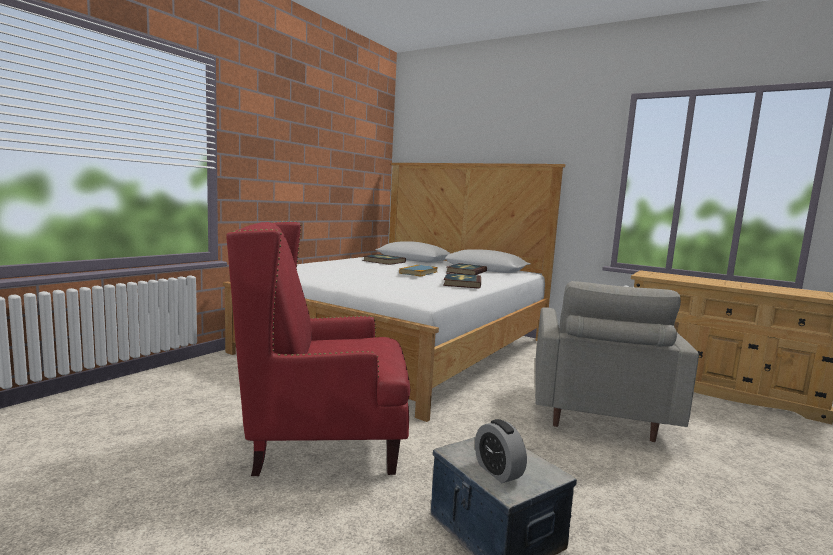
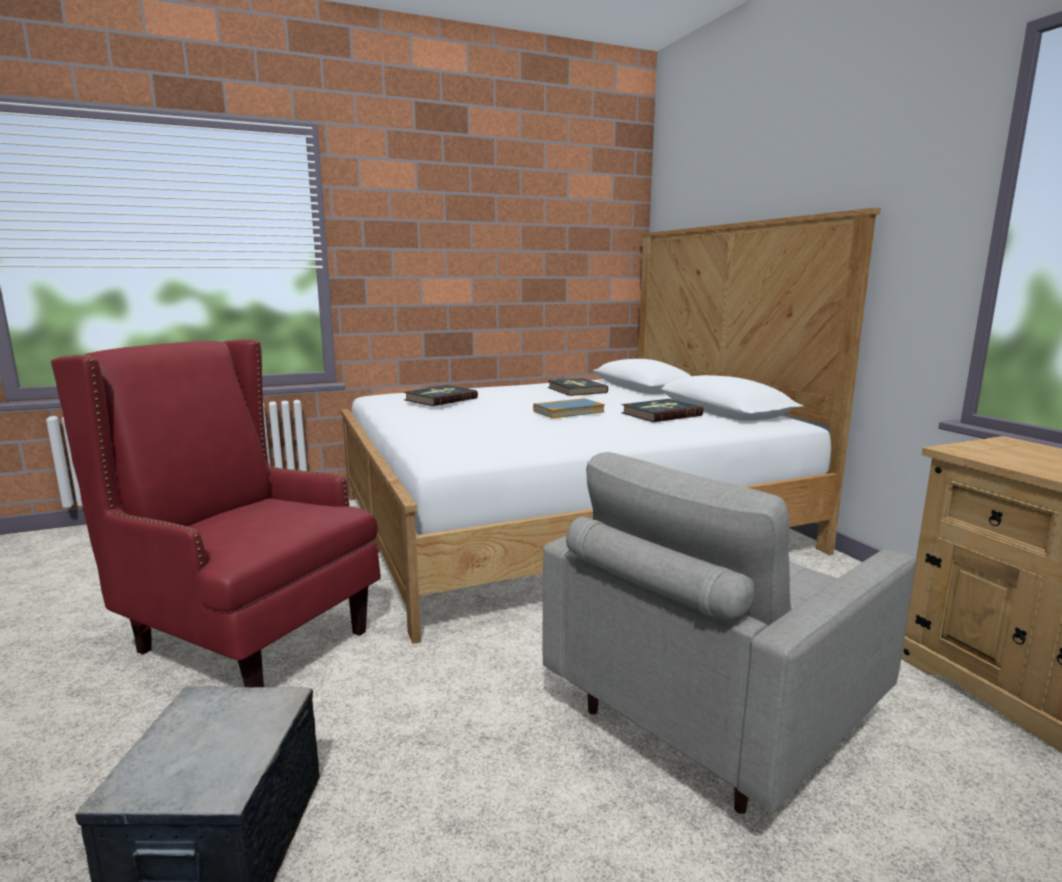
camera: 35 degrees right, 5 degrees up
book [443,273,481,289] -> book moved to [404,385,478,406]
alarm clock [475,419,527,483] -> none

